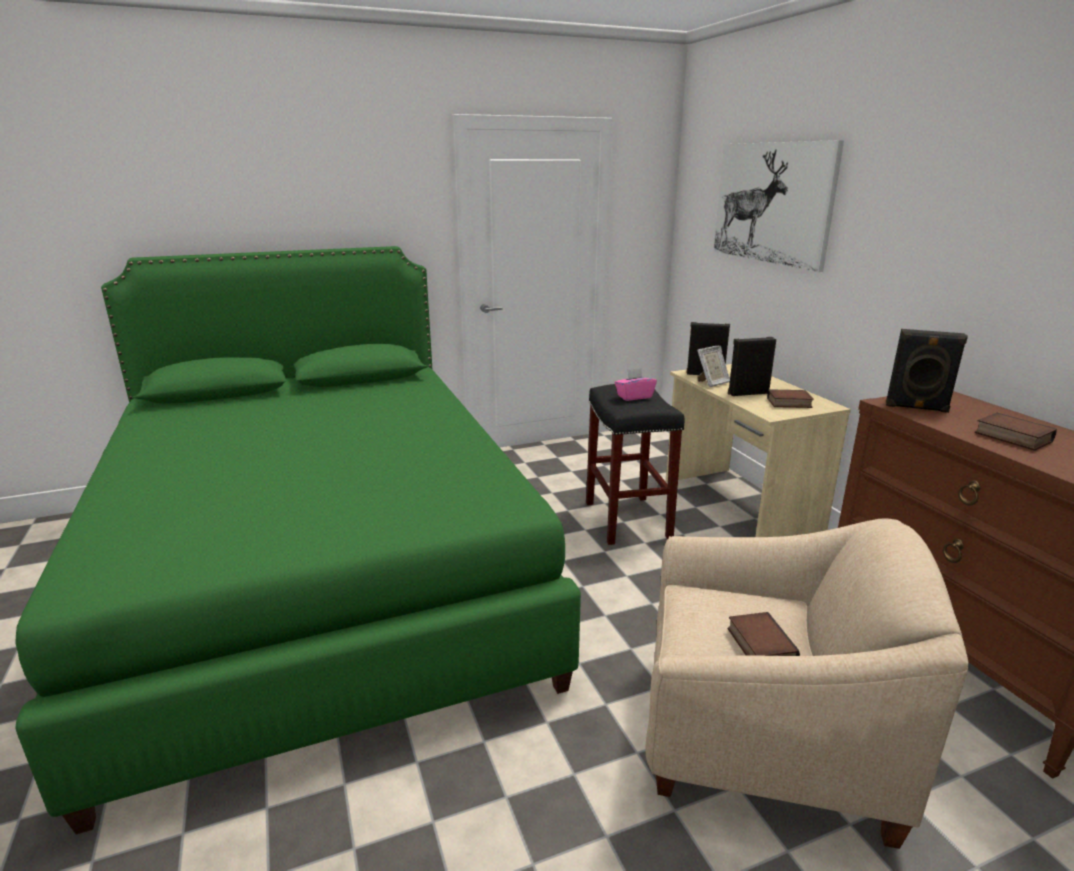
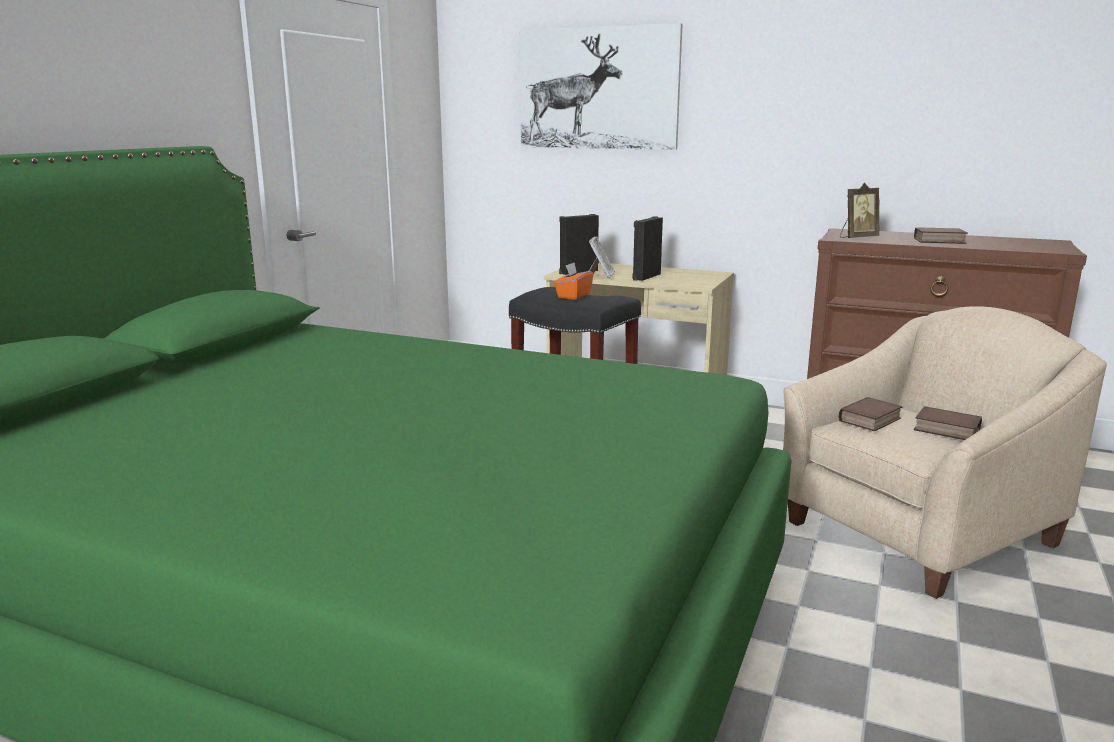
camera: 45 degrees left, 5 degrees down
pink tissue box [615,368,657,401] -> orange tissue box [554,263,593,300]
book [767,389,814,408] -> book moved to [839,397,902,431]
black speaker [886,329,968,413] -> picture frame [840,183,880,238]

